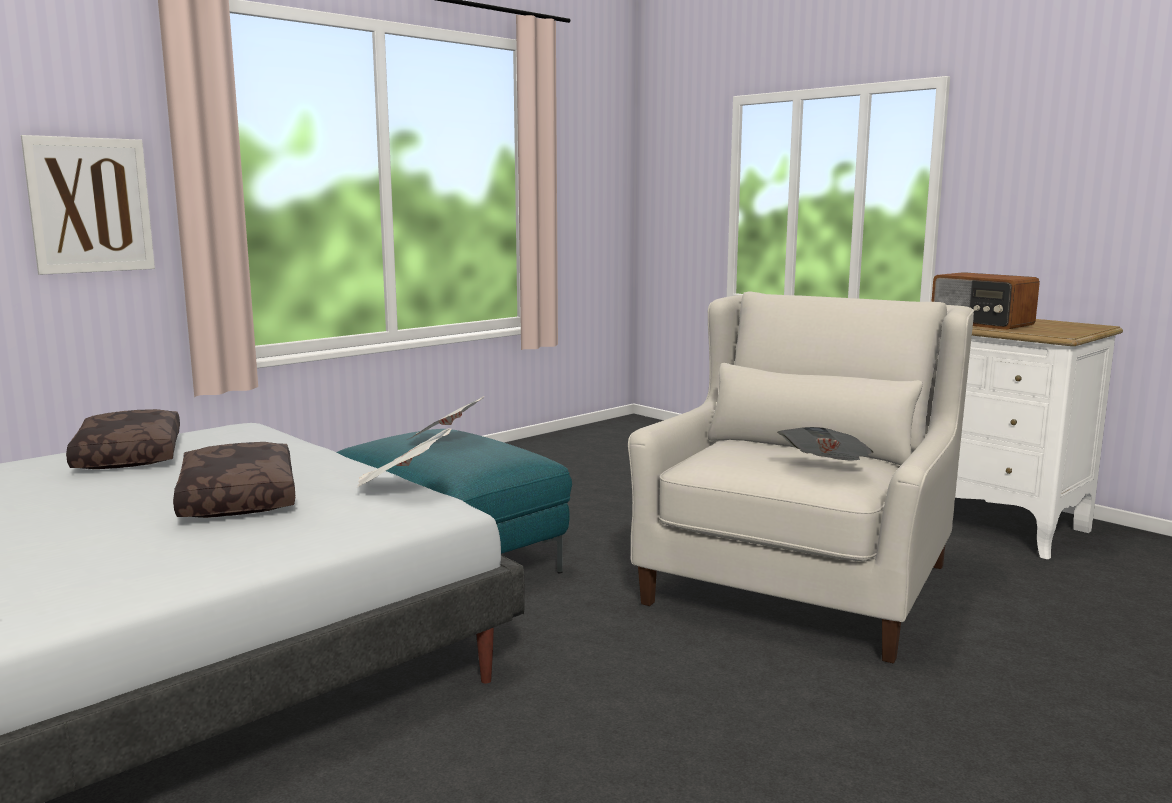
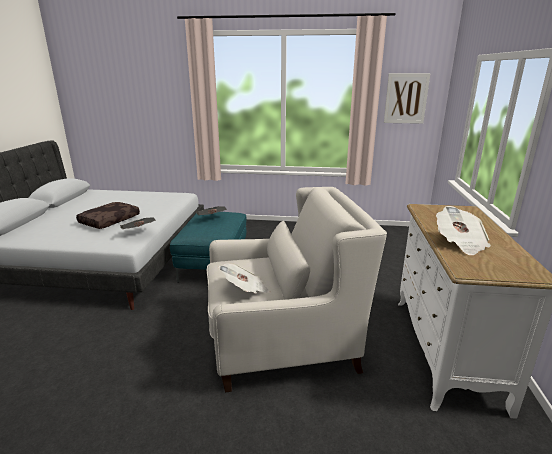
camera: 50 degrees right, 10 degrees up
picture [21,135,155,275] -> picture moved to [384,73,430,124]
brown pillow [66,409,180,469] -> none
radio [931,272,1040,330] -> newspaper [436,206,491,256]

